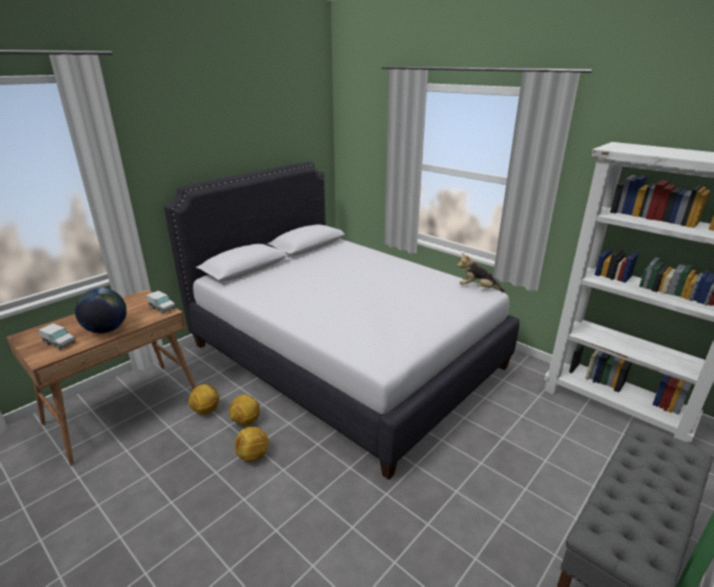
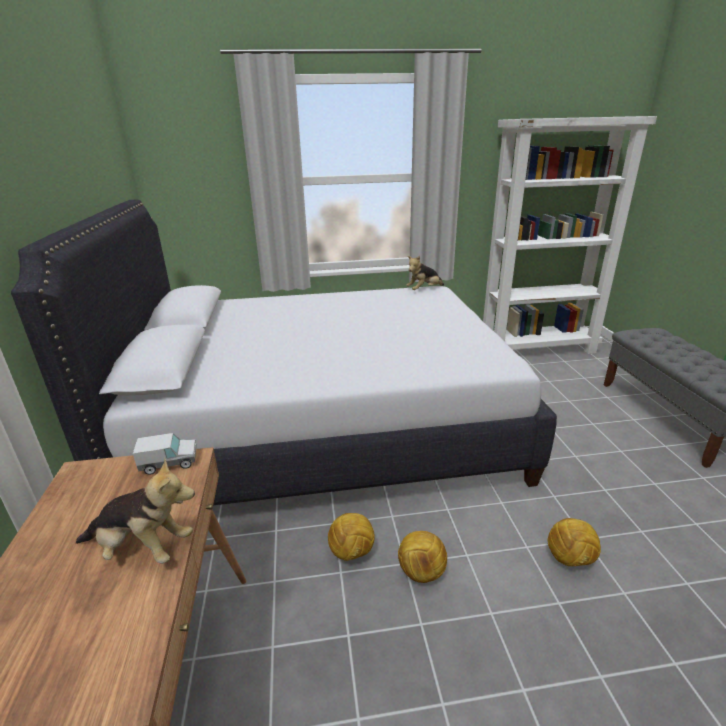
camera: 50 degrees left, 0 degrees up
toy truck [39,323,75,350] -> none
globe [75,288,127,333] -> plush toy [76,459,195,563]
football [188,384,219,415] -> football moved to [547,518,601,566]

